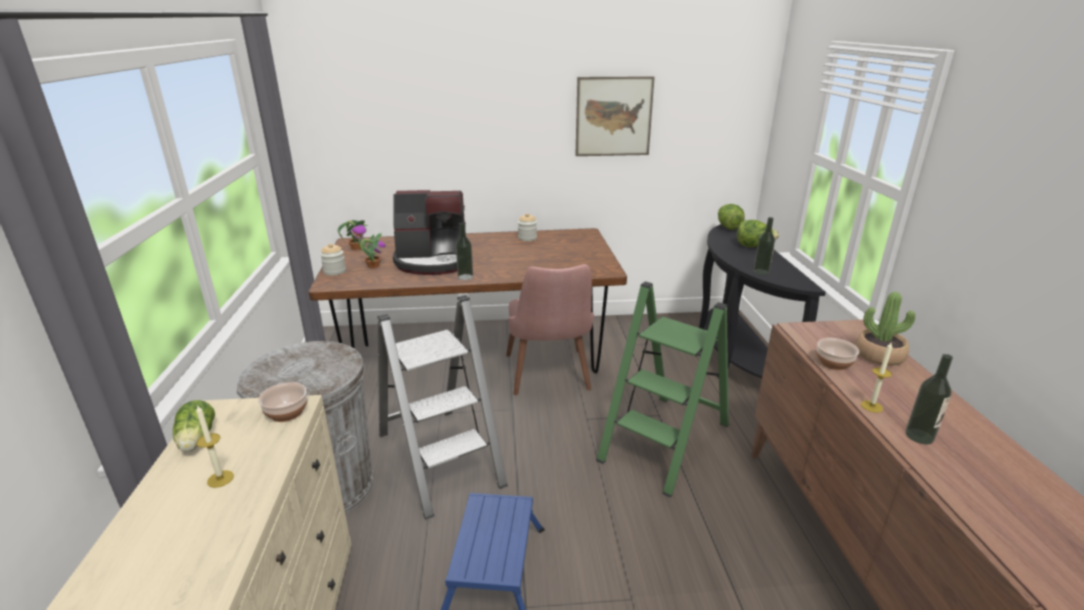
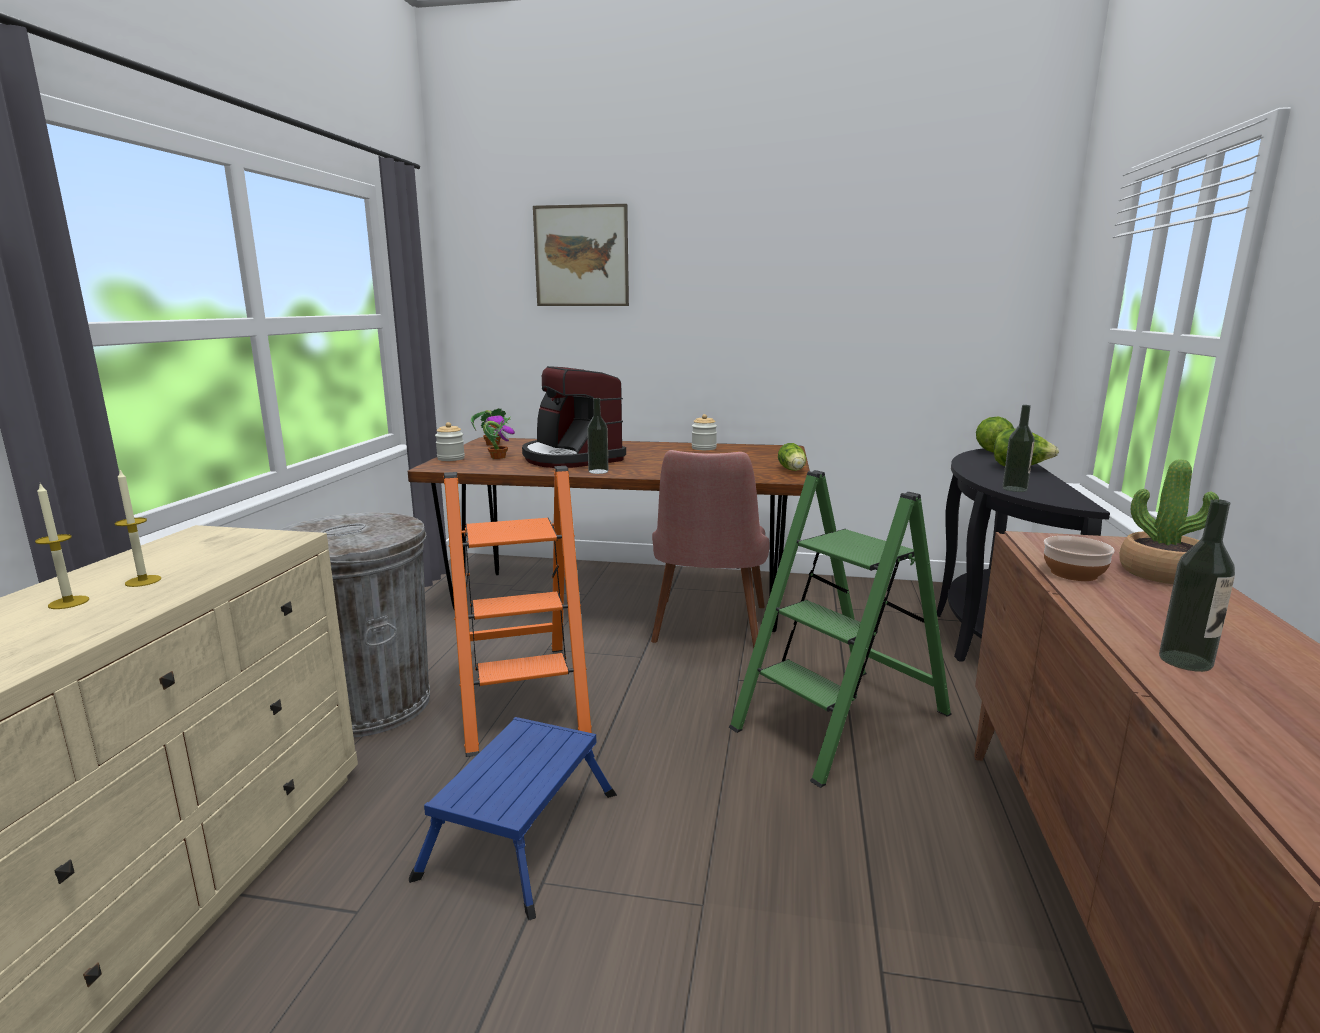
camera: 15 degrees right, 10 degrees down
lettuce [173,400,215,452] -> lettuce moved to [778,443,806,471]
bowl [258,382,307,422] -> none
grey step ladder [377,295,508,520] -> orange step ladder [443,466,592,757]
coffee machine [393,190,466,275] -> coffee machine turned 45 degrees clockwise [522,366,626,468]
picture [575,76,655,156] -> picture moved to [533,204,629,306]
candle [861,341,892,413] -> candle moved to [35,484,89,609]

